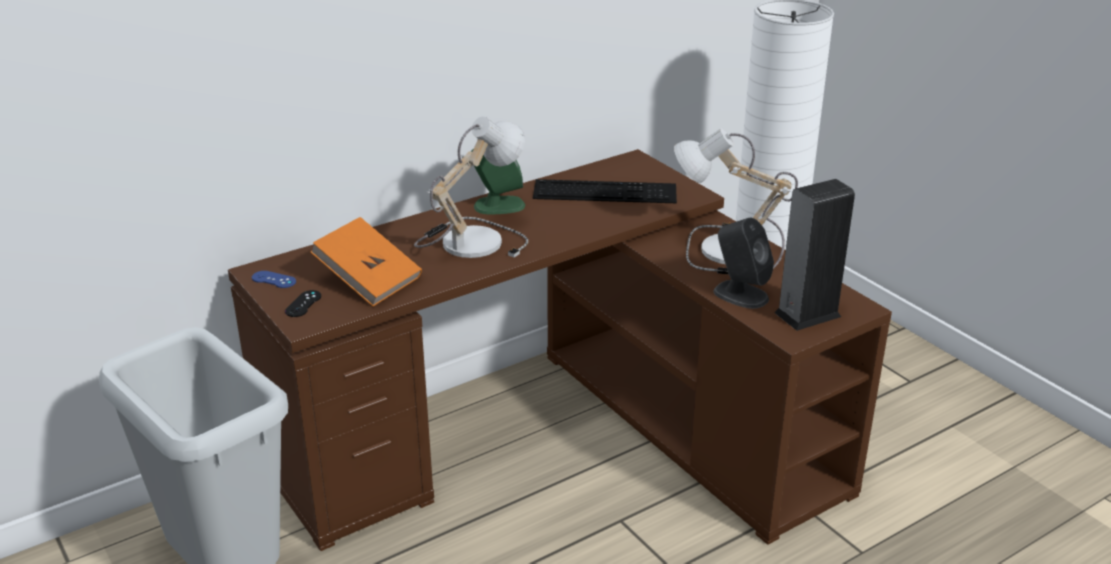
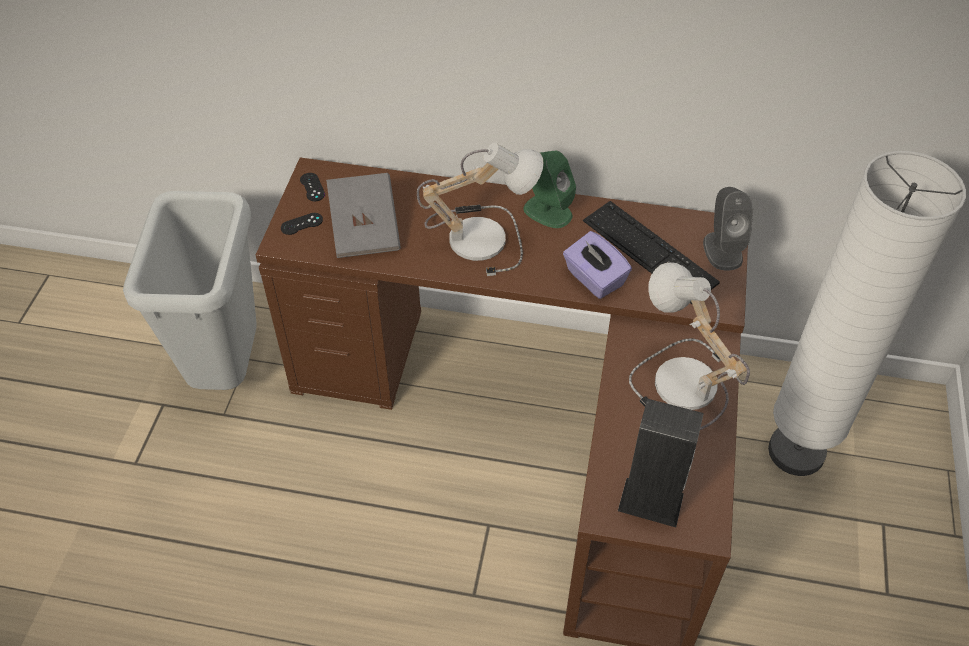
camera: 45 degrees right, 20 degrees up
blue game controller [252,271,296,288] -> black game controller [300,173,325,201]
orange book [310,217,422,306] -> grey book [326,173,401,258]
grey speaker [714,218,774,309] -> grey speaker moved to [703,187,753,270]
none -> purple tissue box [563,231,632,299]

